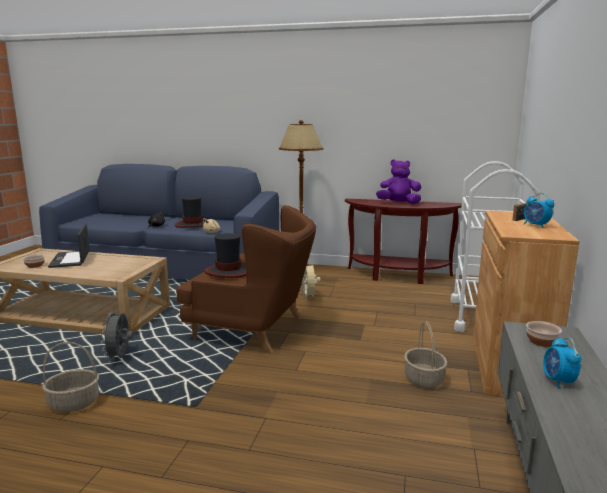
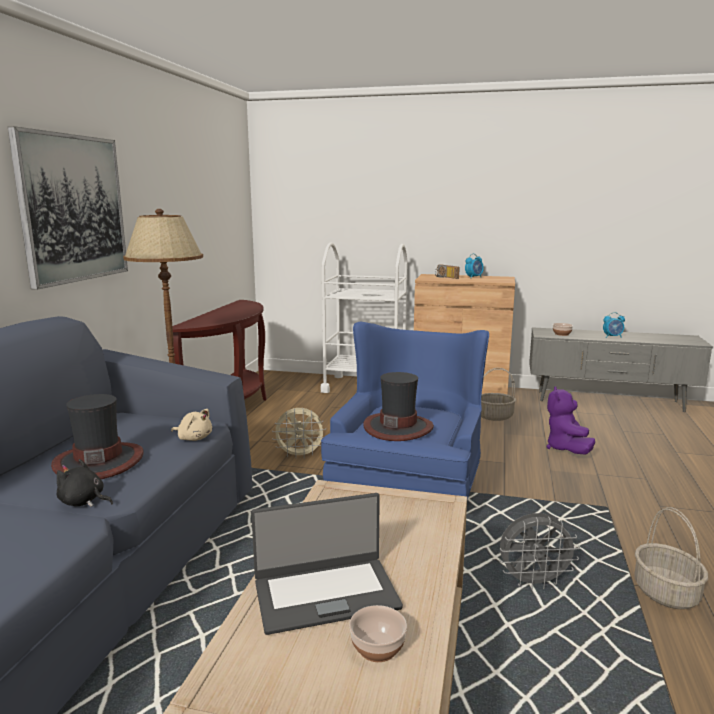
camera: 90 degrees left, 0 degrees up
brown armchair [176,205,316,354] -> blue armchair [321,321,489,500]
purple plush toy [376,159,421,204] -> purple plush toy moved to [547,386,595,454]
none -> picture [8,126,128,290]

